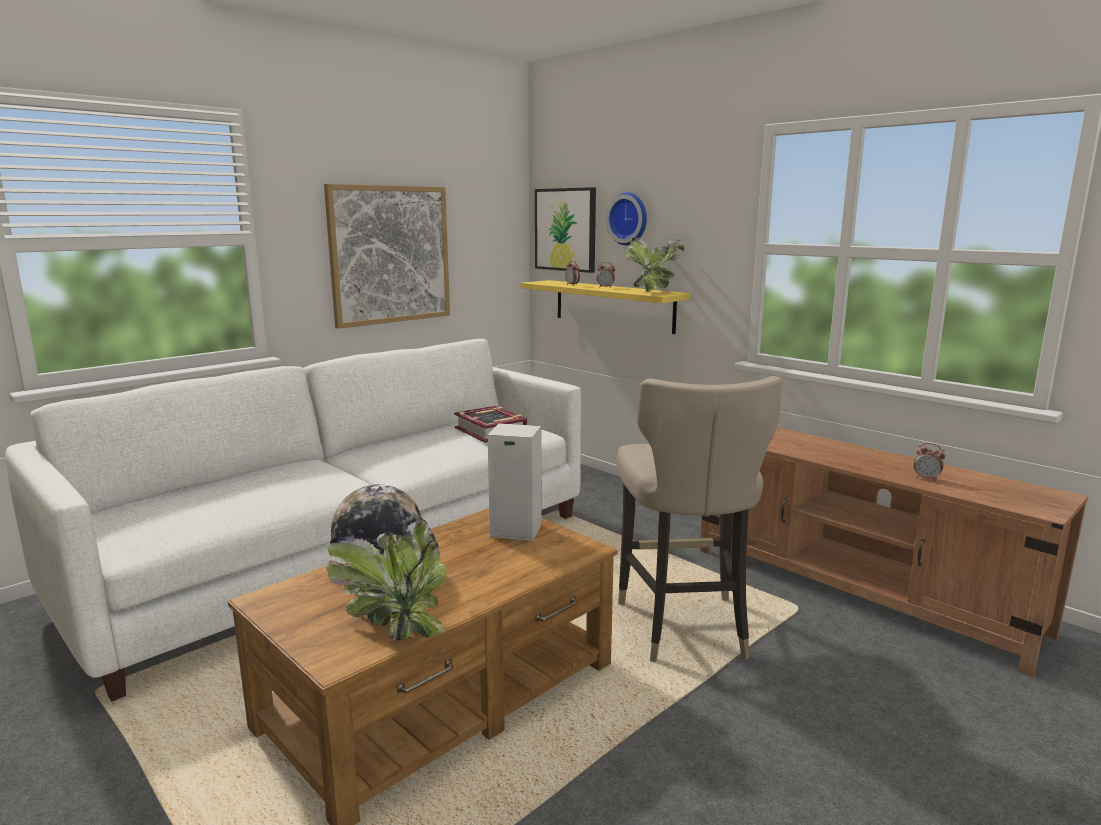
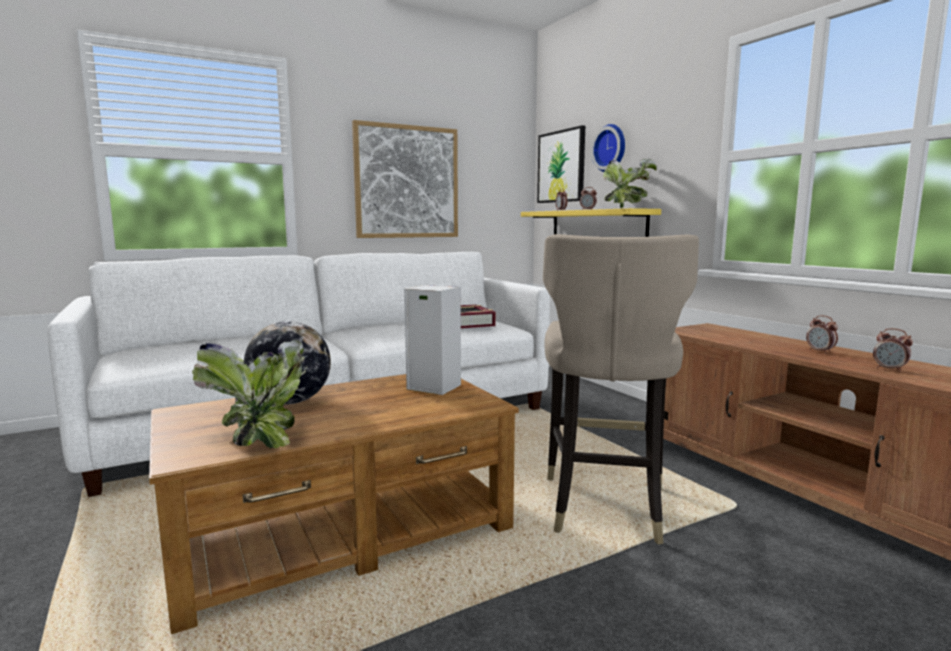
camera: 15 degrees right, 5 degrees down
none -> alarm clock [806,315,838,354]

